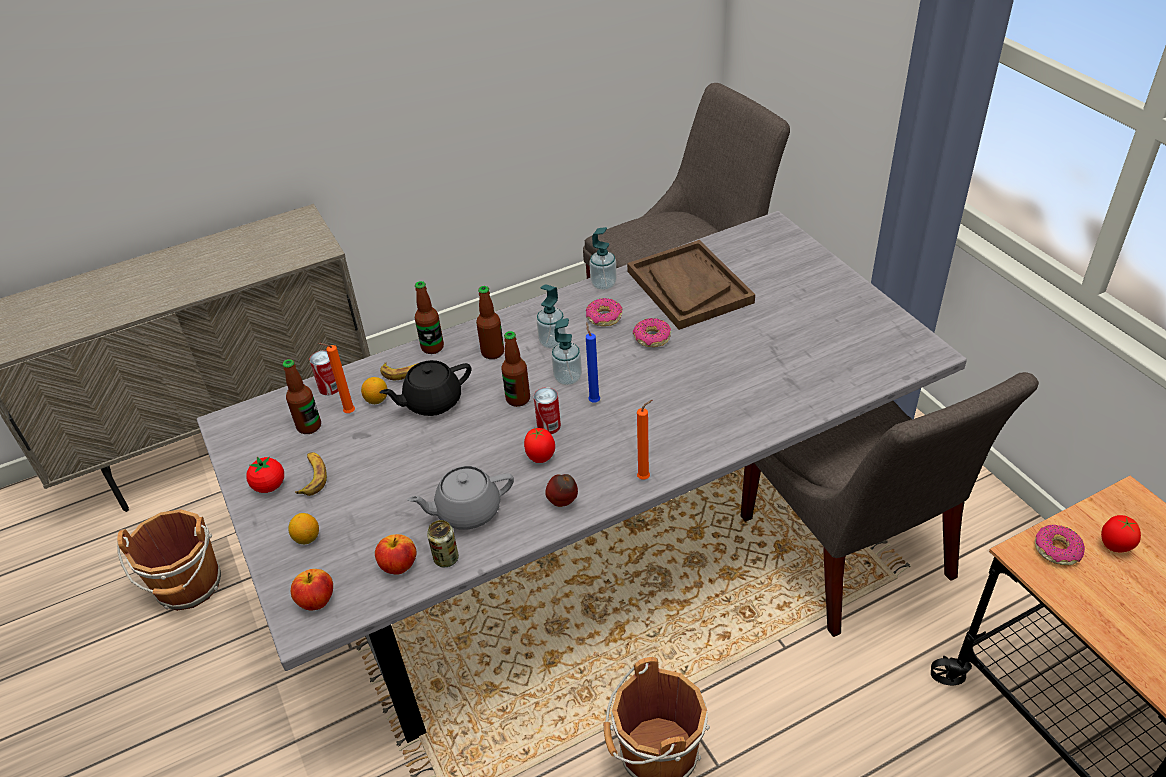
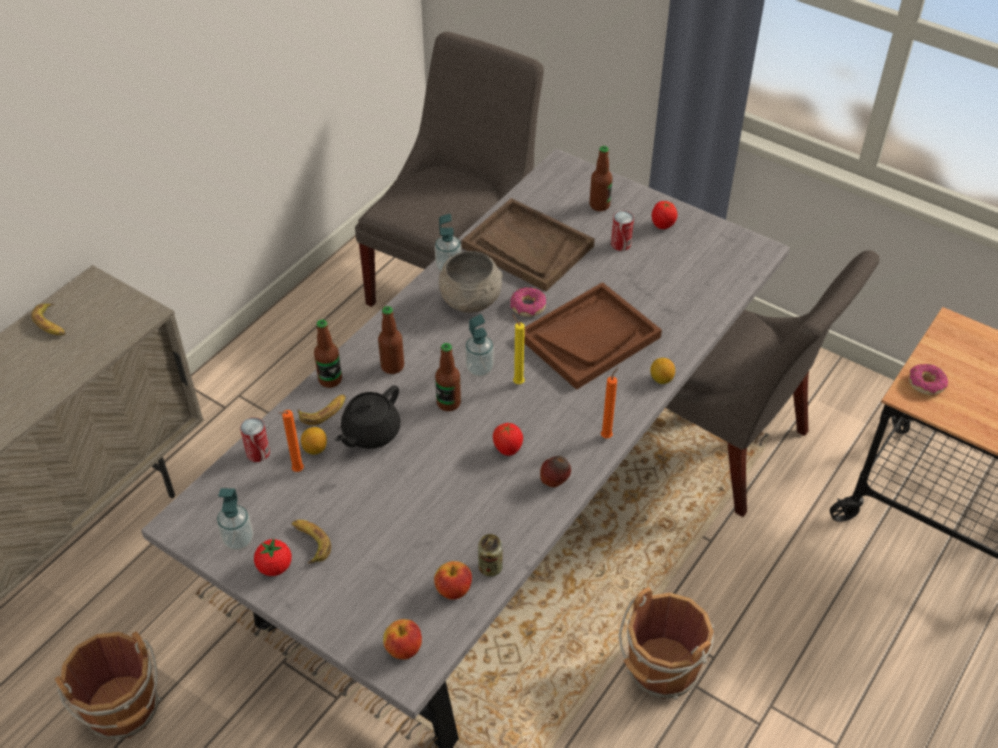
camera: 30 degrees left, 5 degrees up
bottle [282,359,321,434] -> bottle moved to [589,146,612,211]
lemon [288,513,319,544] -> lemon moved to [650,358,675,384]
grey teapot [407,466,514,530] -> none
can [534,387,561,434] -> can moved to [611,211,634,251]
soap dispenser [536,284,566,349] -> soap dispenser moved to [217,488,253,550]
donut [586,298,623,326] -> grey bowl [439,251,503,313]
blue candle [586,322,600,403] -> yellow candle [512,314,525,384]
tomato [1101,515,1141,553] -> tomato moved to [651,201,678,229]
none -> banana [31,303,65,335]
none -> brown tray [524,282,662,390]

